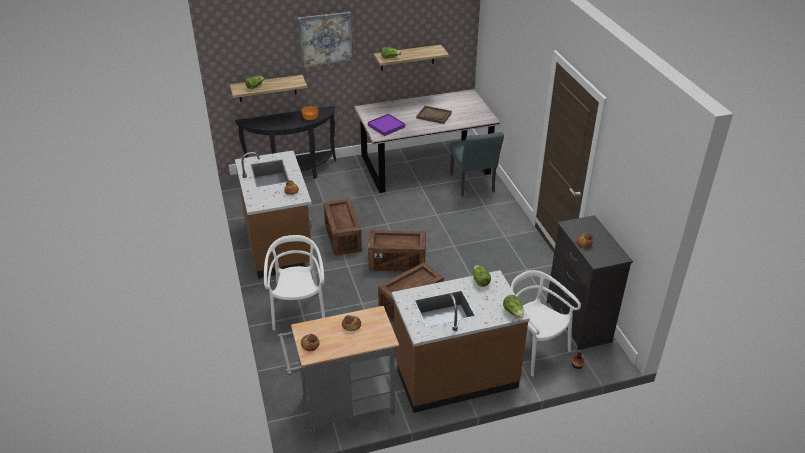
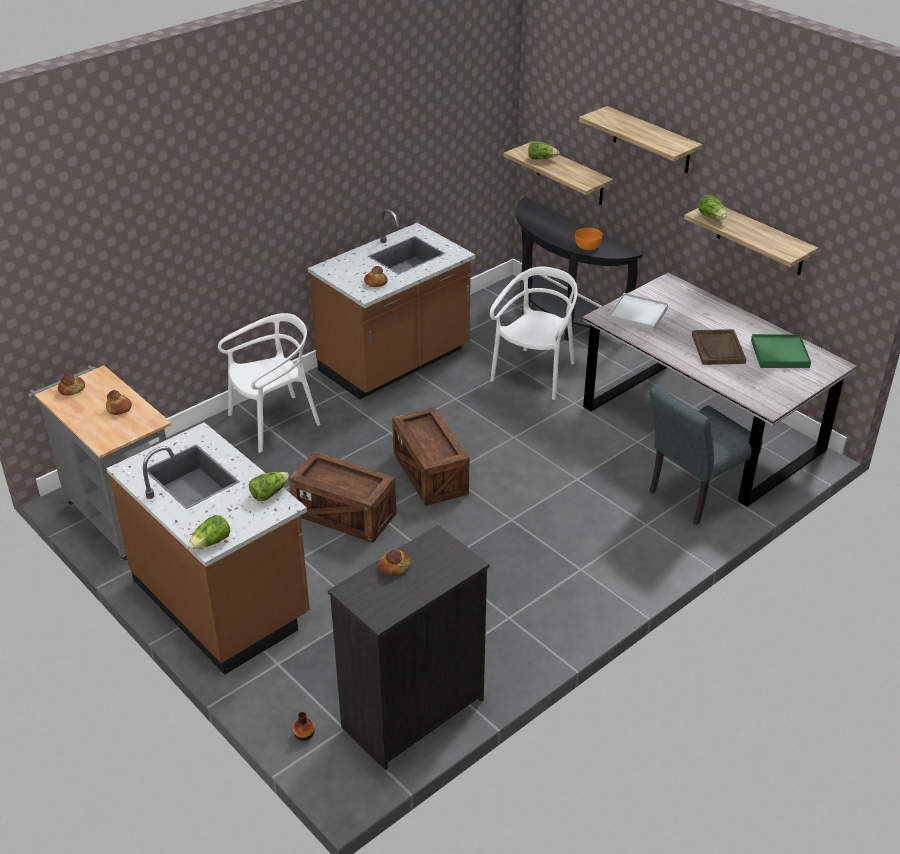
camera: 65 degrees right, 0 degrees up
picture [298,12,353,68] -> shelf [579,106,702,173]
crate [324,199,362,256] -> none
purple tray [368,114,405,136] -> white tray [608,293,668,332]
white chair [511,270,581,377] -> white chair moved to [490,266,578,400]
none -> green tray [751,334,811,368]

